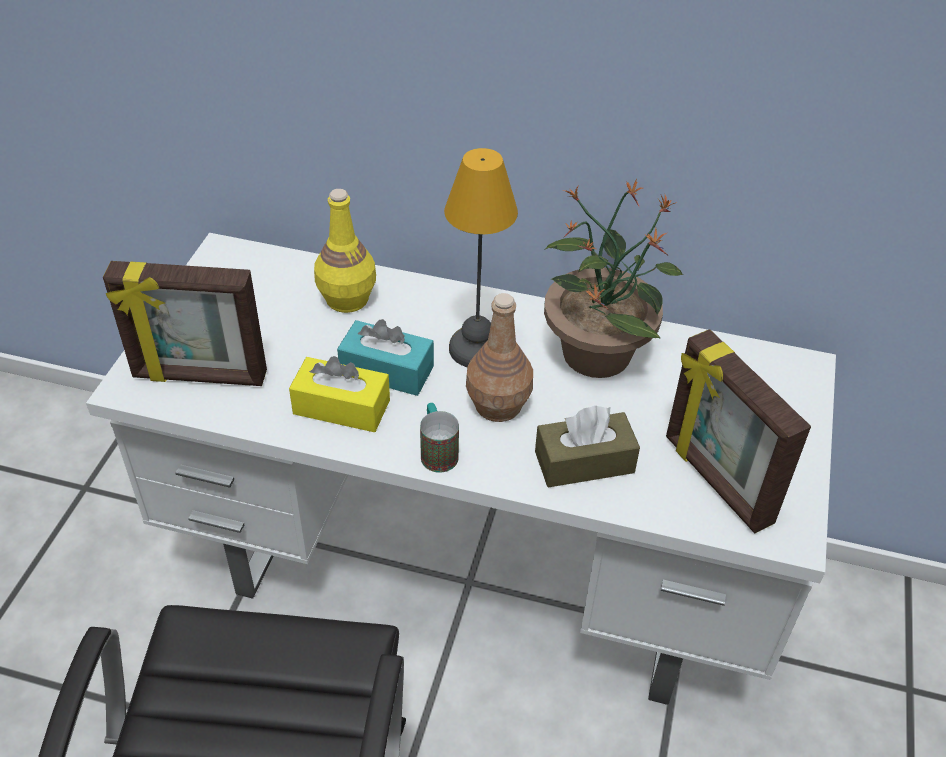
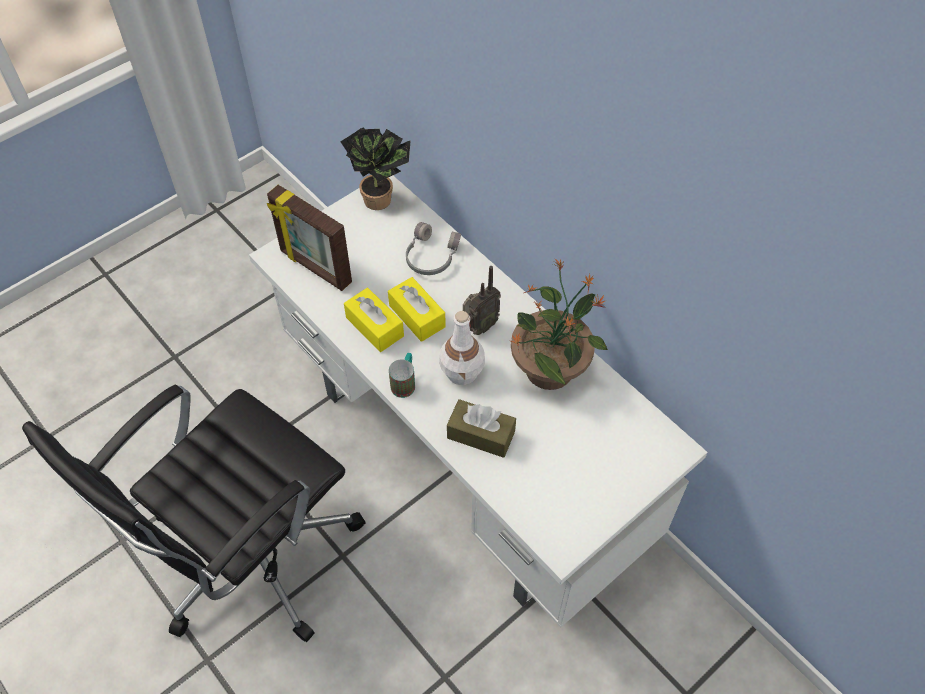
camera: 35 degrees right, 10 degrees up
yellow bottle [314,189,376,313] -> grey headphones [406,222,461,275]
turquoise tissue box [337,319,434,396] -> yellow tissue box [388,277,446,342]
table lamp [444,148,518,367] -> radio [463,266,501,335]
brown bottle [466,293,533,422] -> white bottle [439,311,485,385]
picture frame [666,329,811,533] -> none
none -> potted plant [340,127,411,210]

